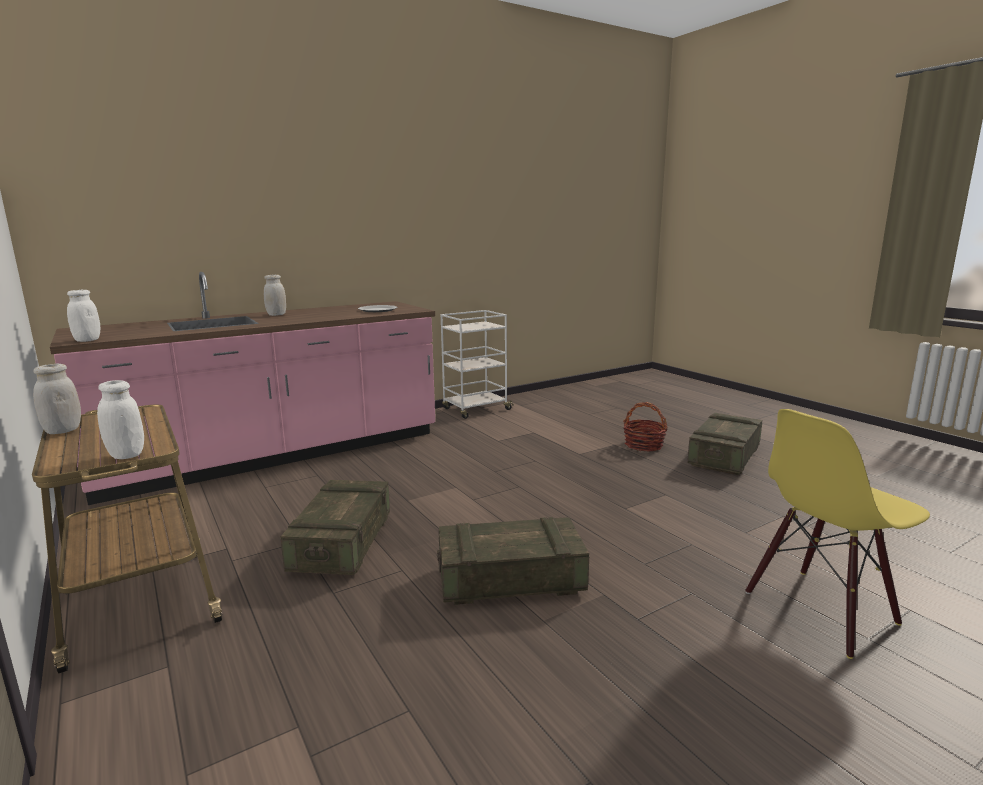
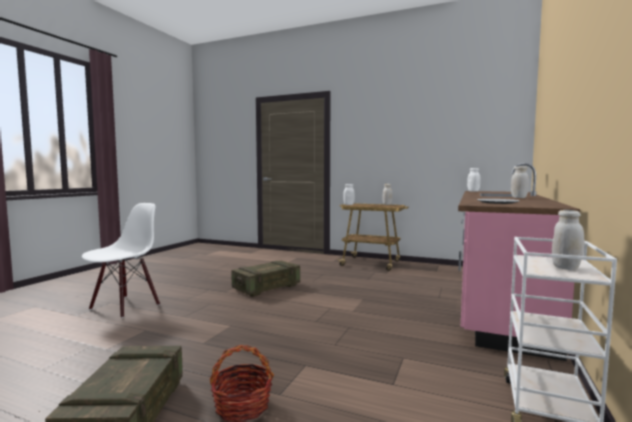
camera: 145 degrees right, 10 degrees down
crate [281,480,390,575] -> none
yellow chair [745,409,930,659] -> white chair [82,203,160,318]
none -> white jar [552,210,584,270]

